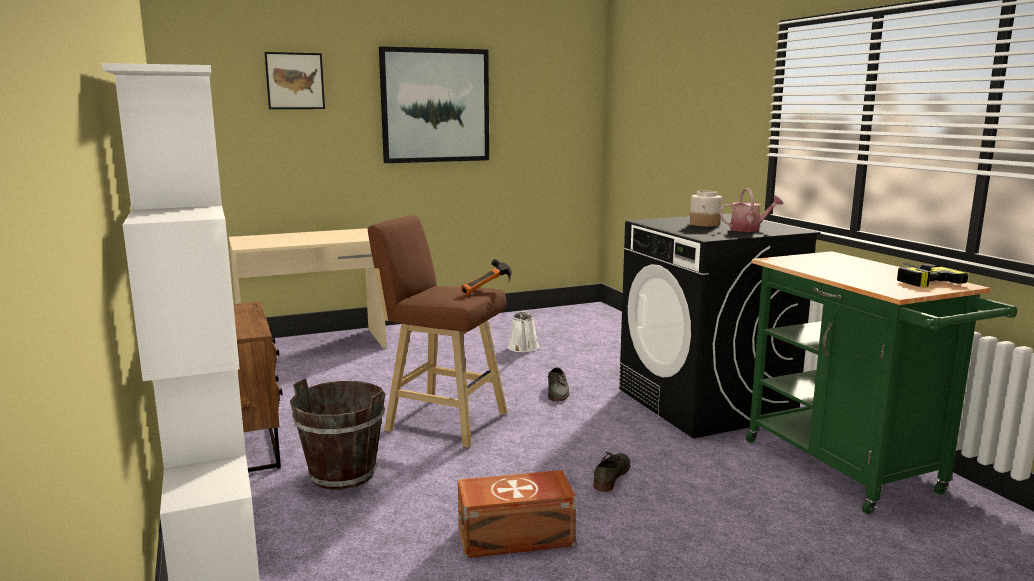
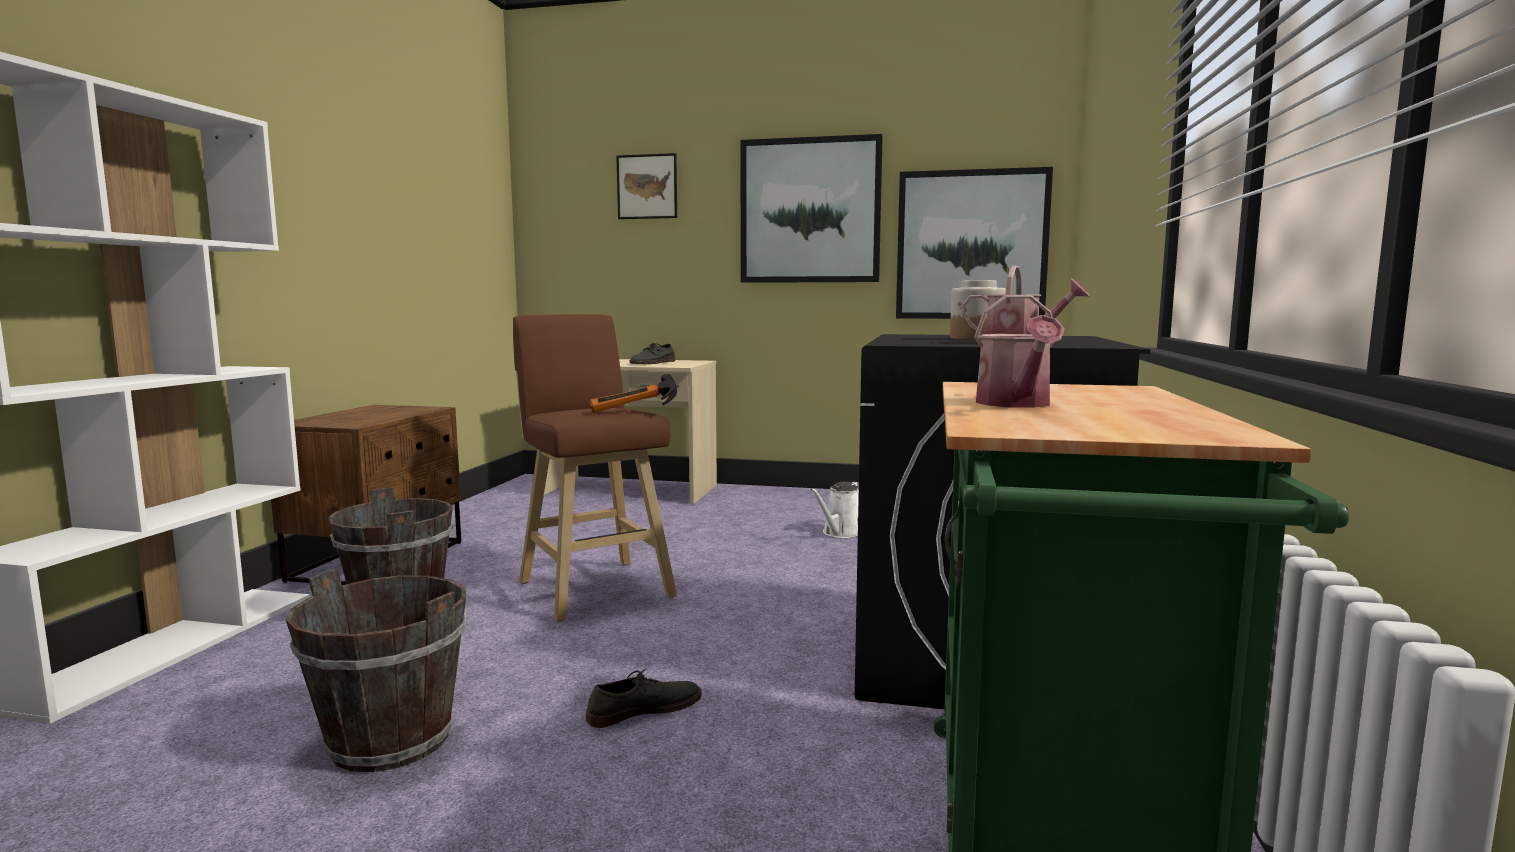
camera: 35 degrees right, 5 degrees down
brown storage box [458,470,576,558] -> brown bucket [286,569,466,772]
grey shoe [548,367,569,401] -> grey shoe moved to [629,343,676,364]
power drill [897,263,968,287] -> none
none -> picture [896,167,1053,319]
none -> watering can [974,295,1065,408]

